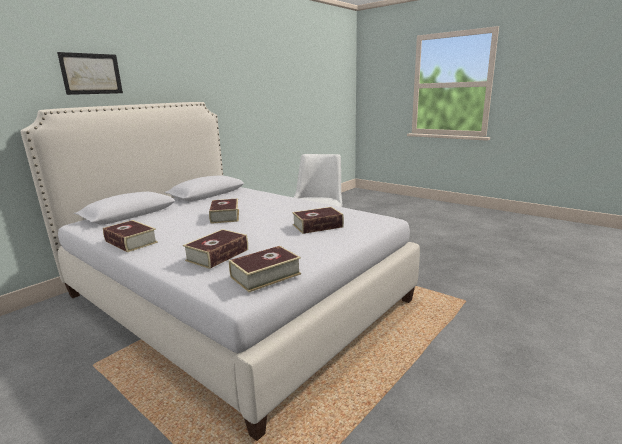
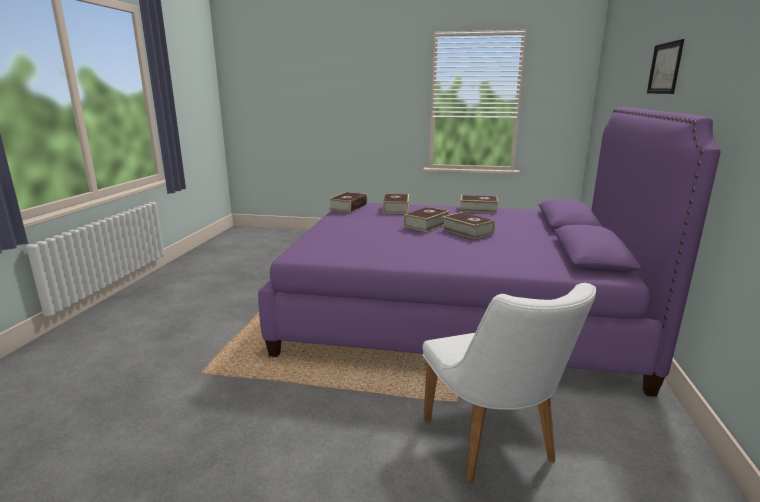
camera: 150 degrees right, 0 degrees up
white bed [20,102,420,441] -> purple bed [258,107,721,397]
book [292,207,344,234] -> book moved to [403,207,450,232]

